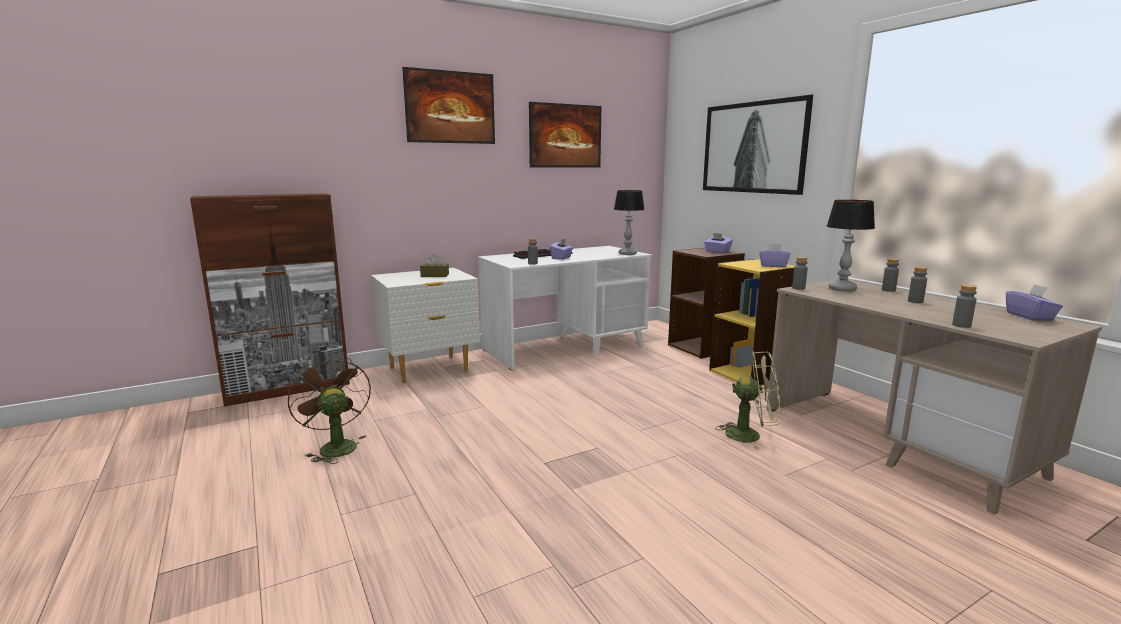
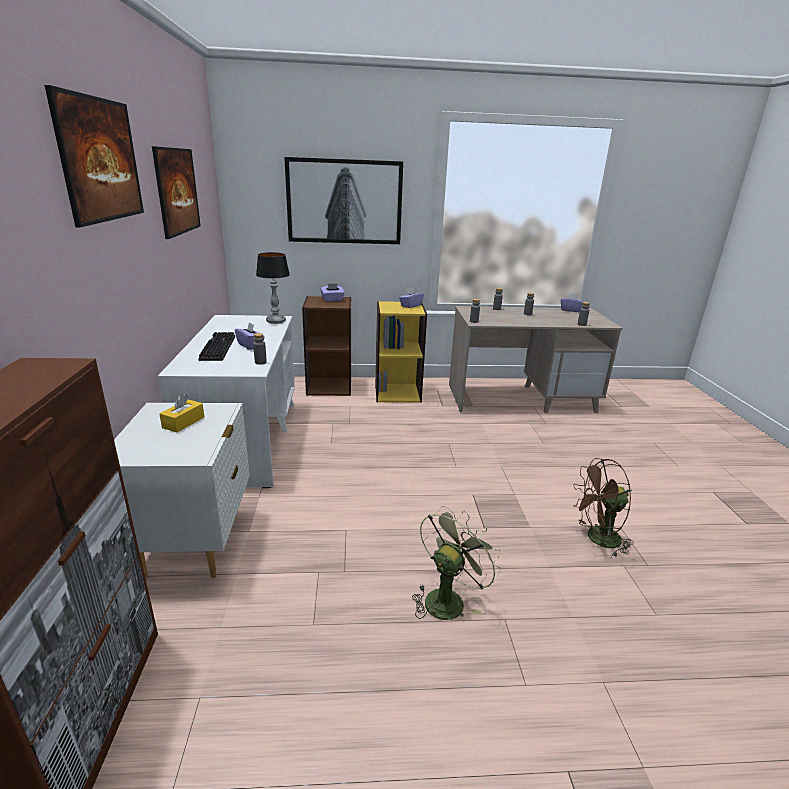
camera: 65 degrees left, 10 degrees up
brown fan [287,356,371,464] -> brown fan moved to [573,458,634,558]
brown tissue box [420,254,449,277] -> yellow tissue box [160,394,204,433]
green fan [715,351,780,450] -> green fan moved to [412,506,501,620]
table lamp [826,200,875,292] -> none

